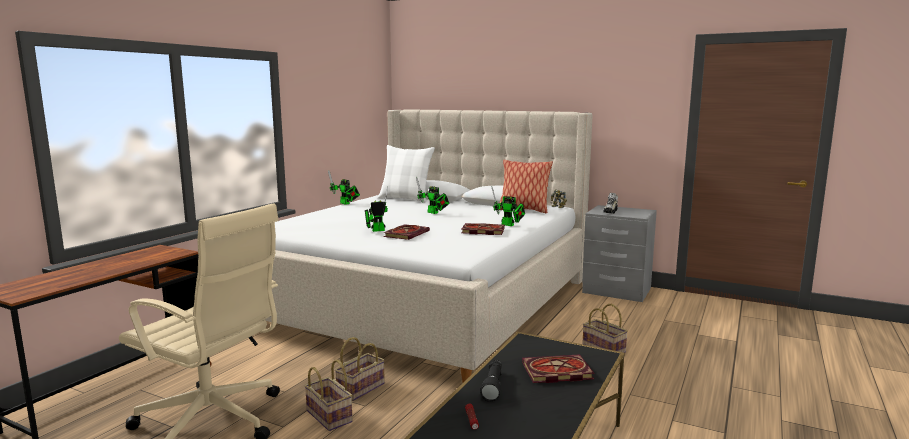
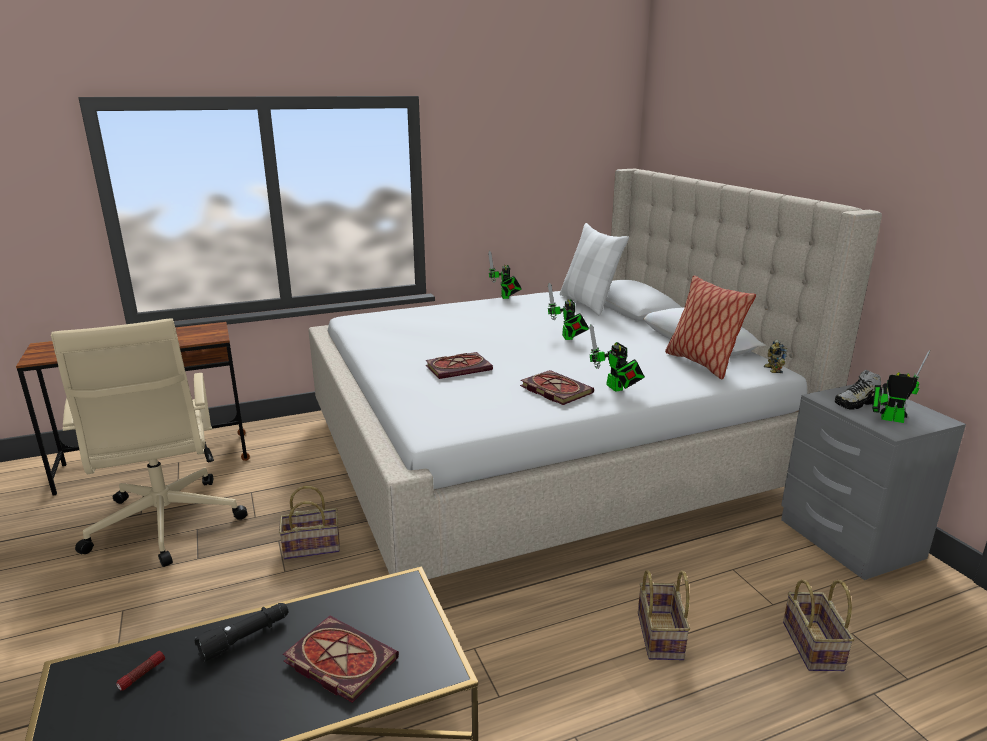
camera: 40 degrees right, 10 degrees up
basket [304,359,353,431] -> basket moved to [783,580,854,671]
toy robot [365,186,388,232] -> toy robot moved to [872,350,930,423]

